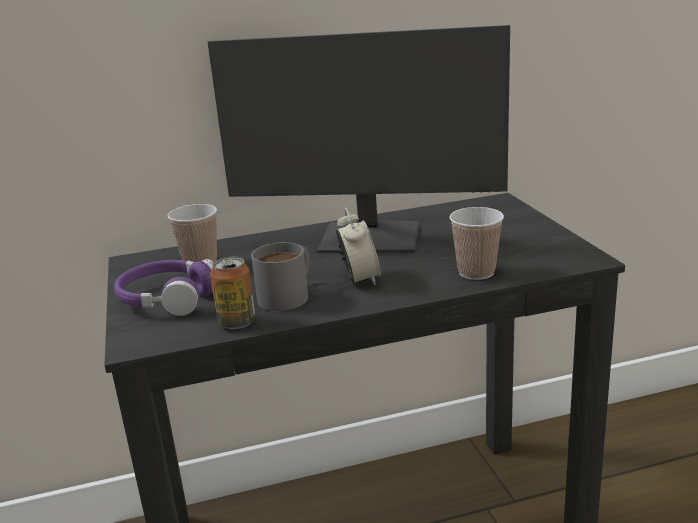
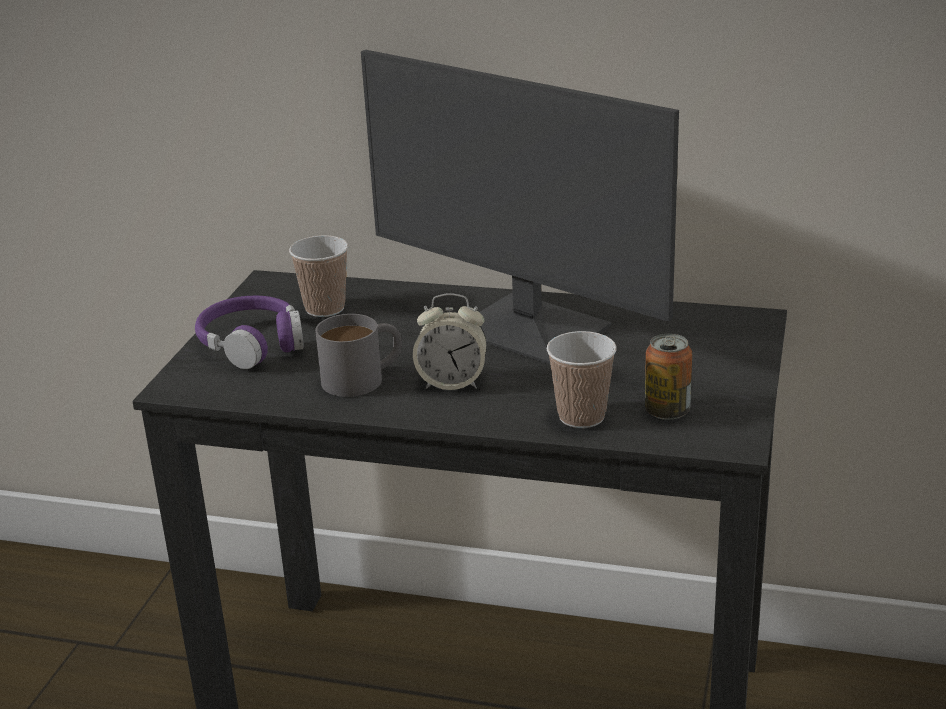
camera: 30 degrees right, 5 degrees up
can [210,256,255,329] -> can moved to [645,334,692,420]
alarm clock [336,207,381,285] -> alarm clock turned 75 degrees clockwise [413,293,487,390]

